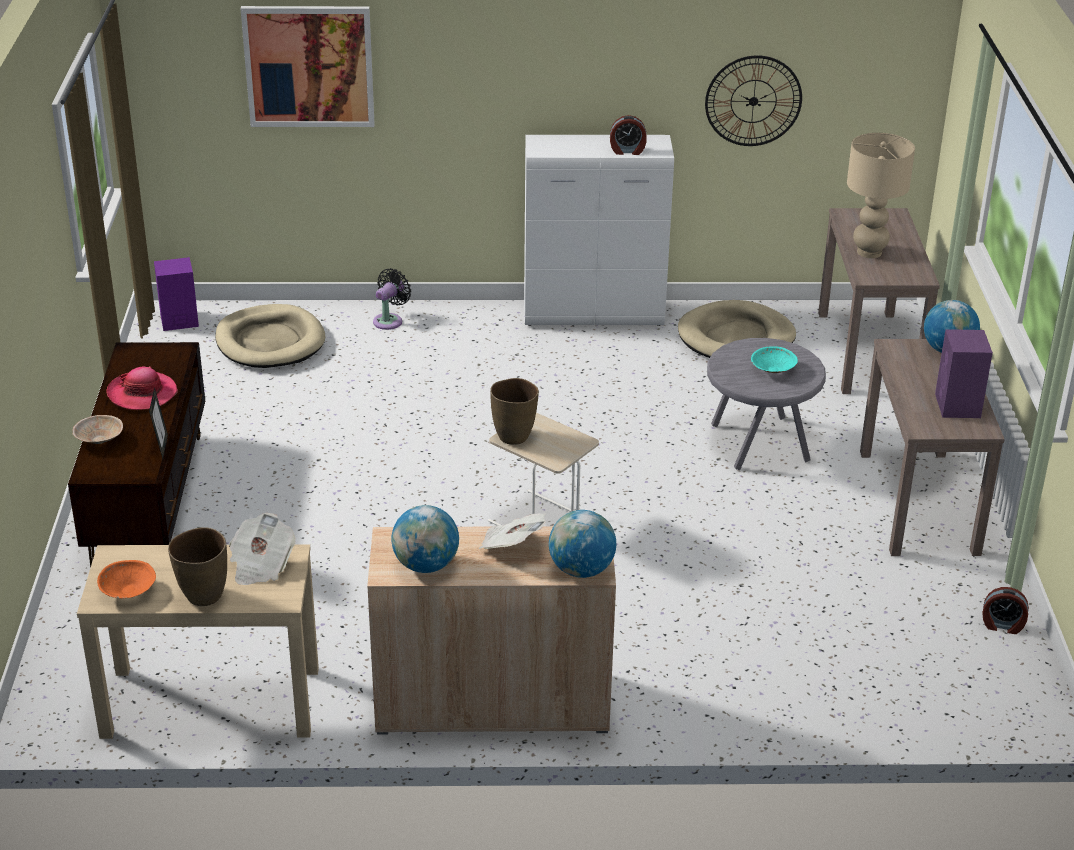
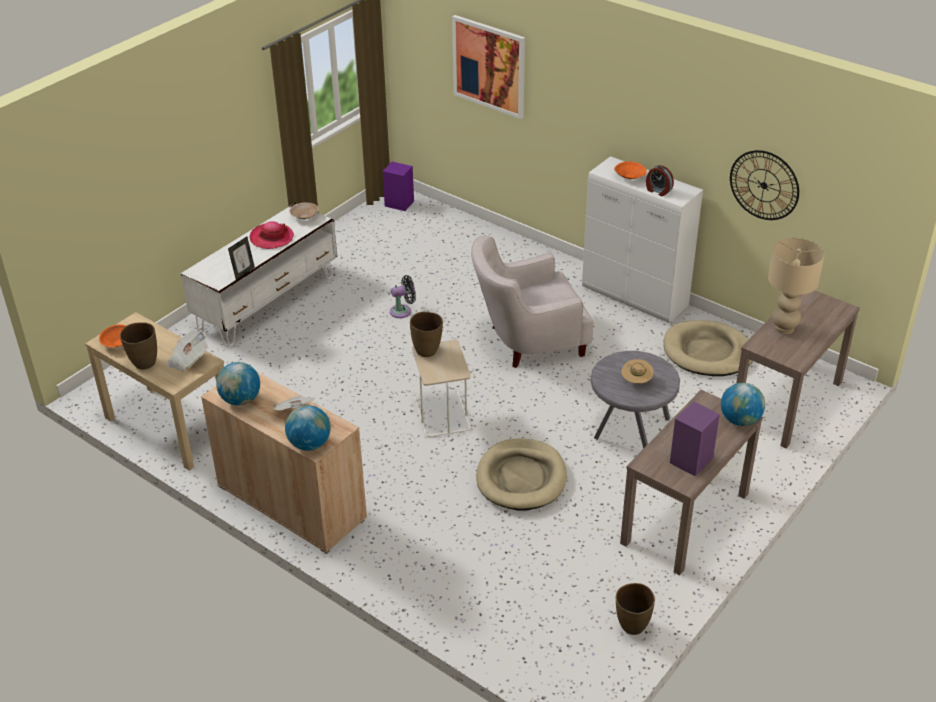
camera: 40 degrees right, 5 degrees up
brown tv stand [68,342,205,568] -> white tv stand [181,203,337,347]
beige bowl [72,415,123,444] -> beige bowl moved to [290,202,319,219]
beige dog bed [215,304,326,368] -> beige dog bed moved to [476,438,567,510]
black fan [373,268,411,330] -> black fan moved to [390,275,416,318]
turquoise bowl [751,346,798,373] -> beige hat [621,359,654,384]
alarm clock [982,587,1029,634] -> brown vase [616,583,655,635]
none -> white armchair [471,236,593,368]
none -> orange bowl [614,161,647,179]

